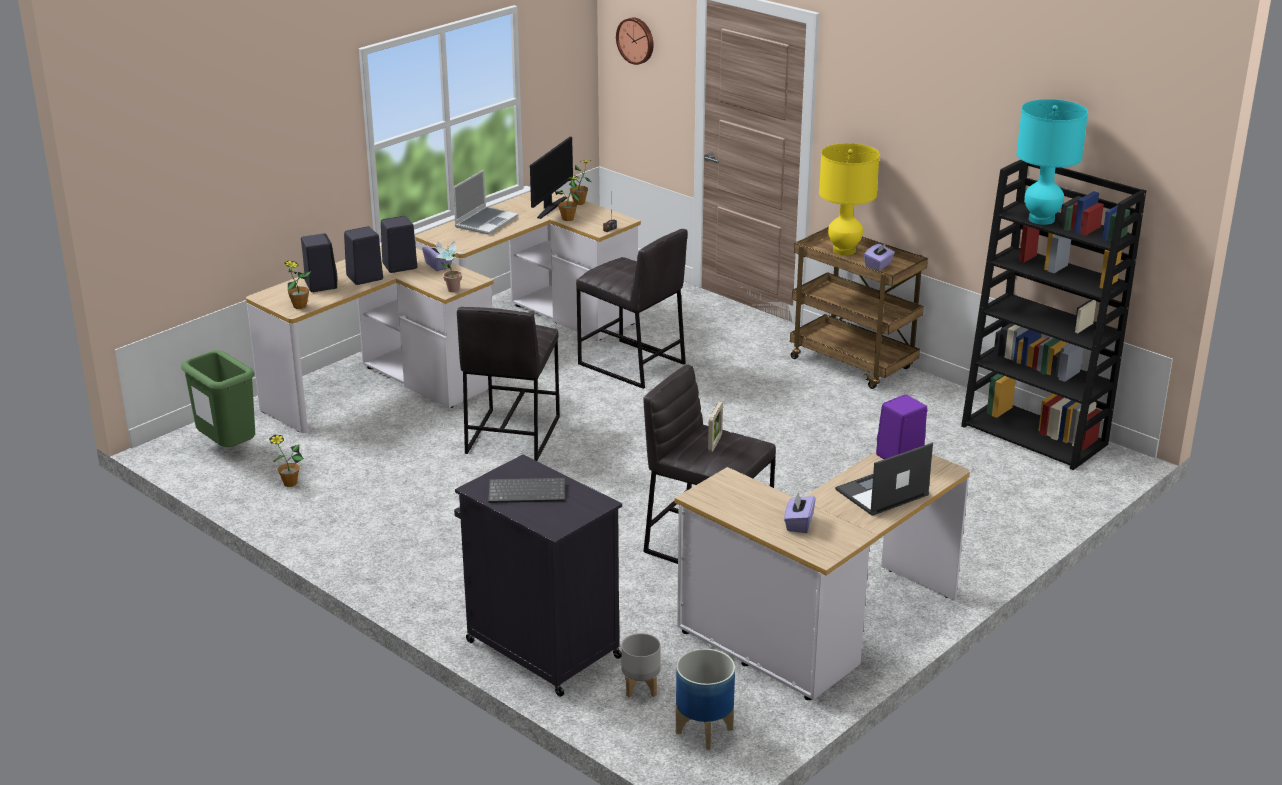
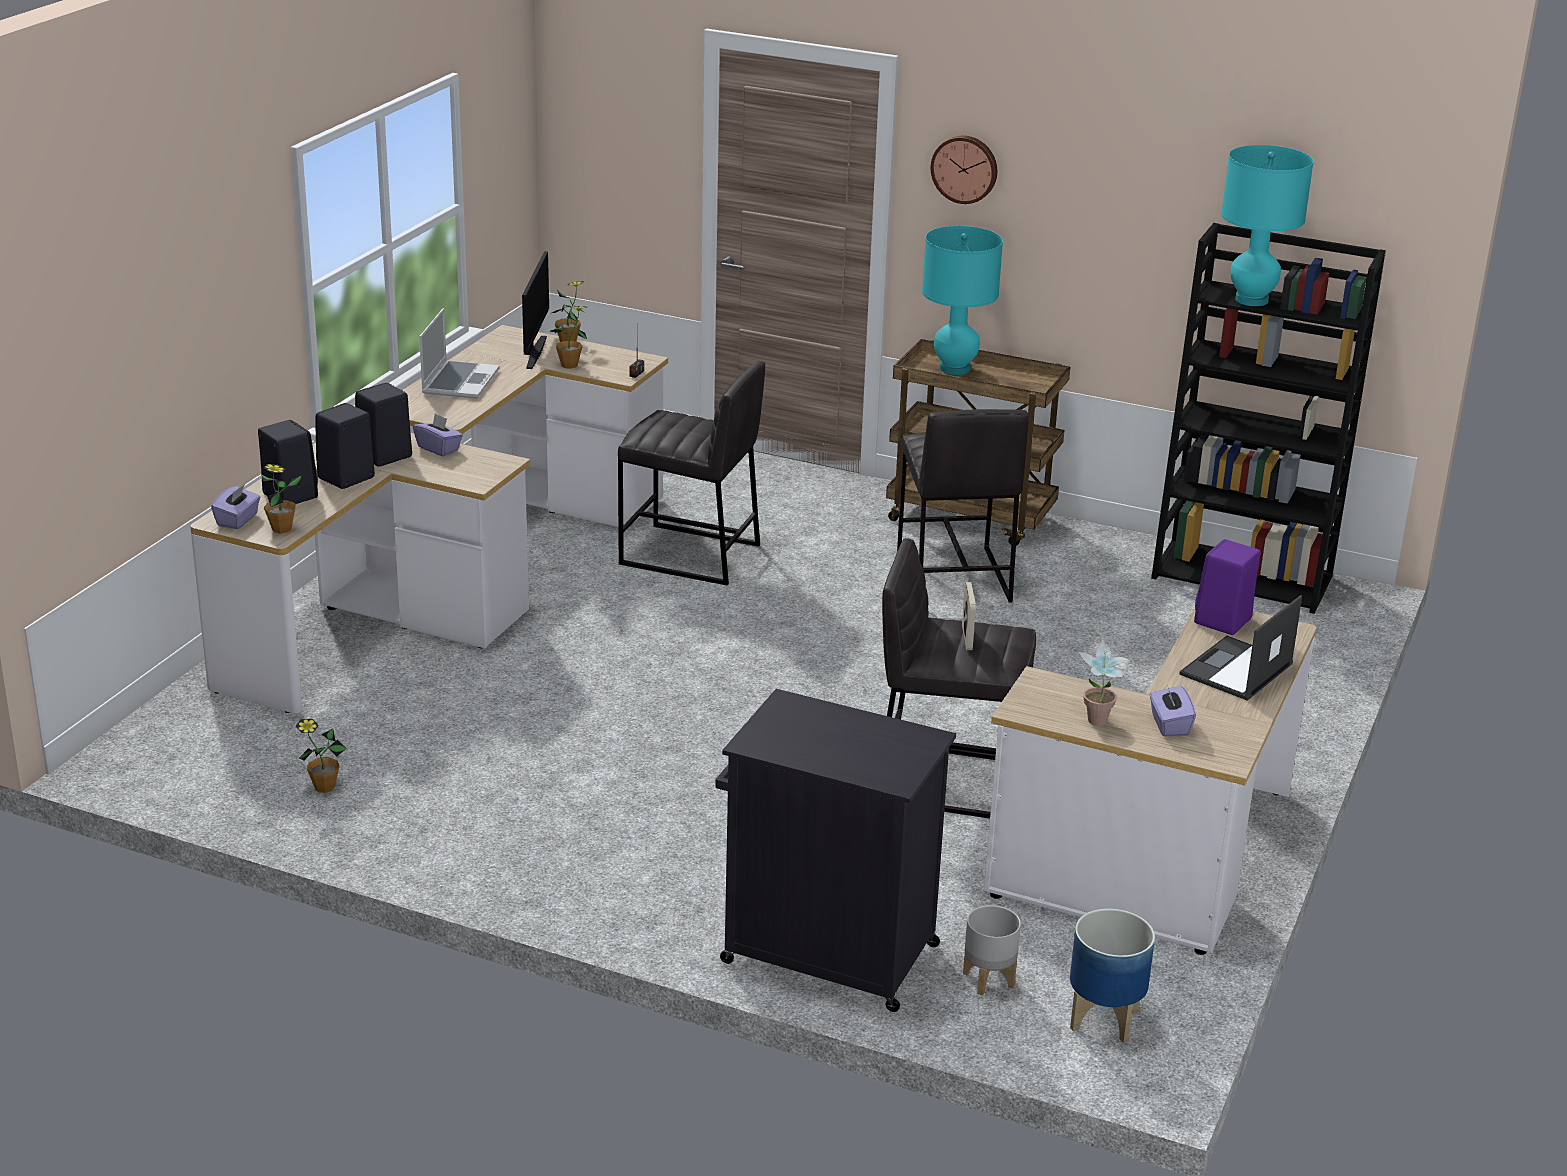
camera: 20 degrees left, 0 degrees up
green trash can [181,350,255,447] -> none
potted plant [436,240,464,293] -> potted plant moved to [1079,639,1131,726]
grey stool [457,307,560,461] -> grey stool moved to [897,409,1029,603]
keyboard [488,478,565,503] -> none
wall clock [616,17,654,65] -> wall clock moved to [931,136,997,204]
yellow table lamp [819,143,880,255] -> turquoise table lamp [922,226,1003,375]
purple tissue box [864,243,895,271] -> purple tissue box moved to [211,484,260,529]

